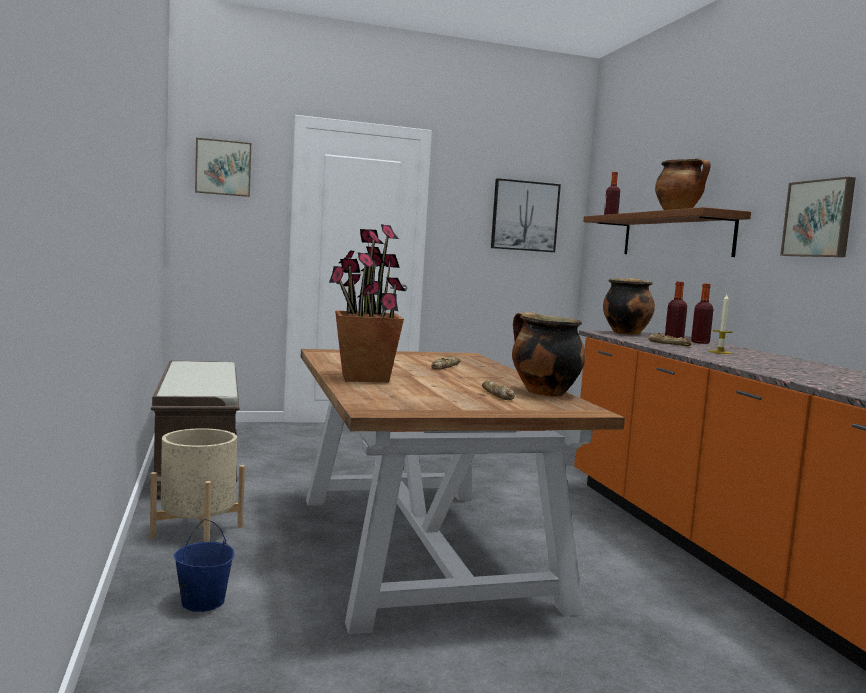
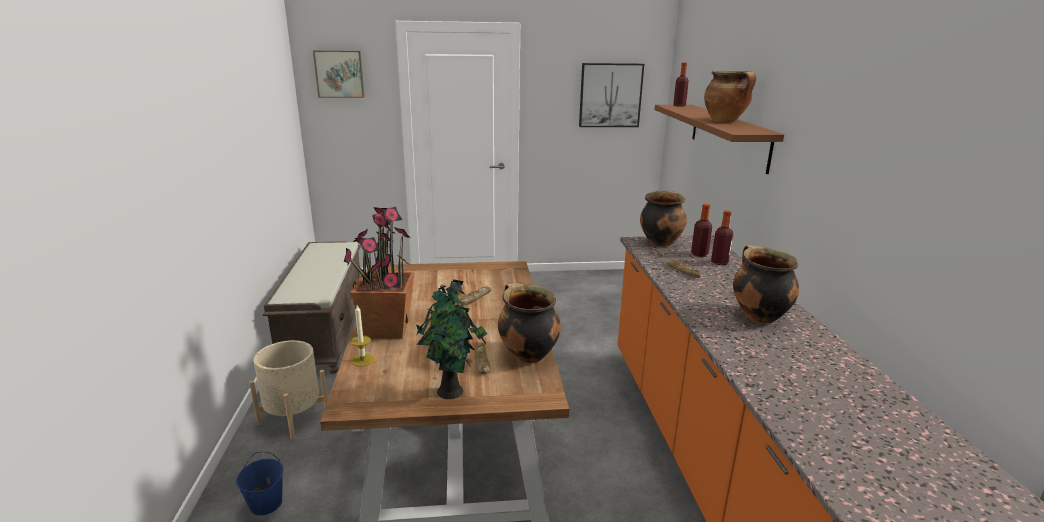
camera: 10 degrees right, 15 degrees up
candle [709,294,733,354] -> candle moved to [351,305,375,367]
picture [780,177,856,257] -> none
none -> potted plant [416,279,487,399]
none -> cooking pot [733,245,799,323]

